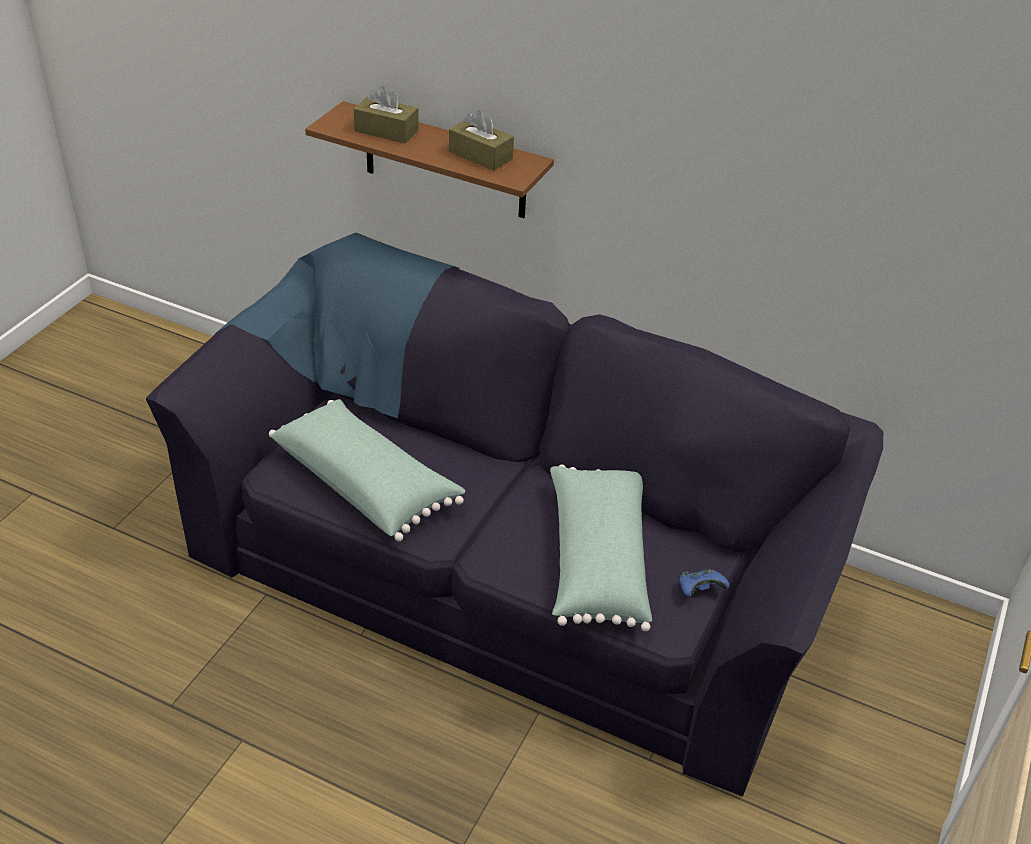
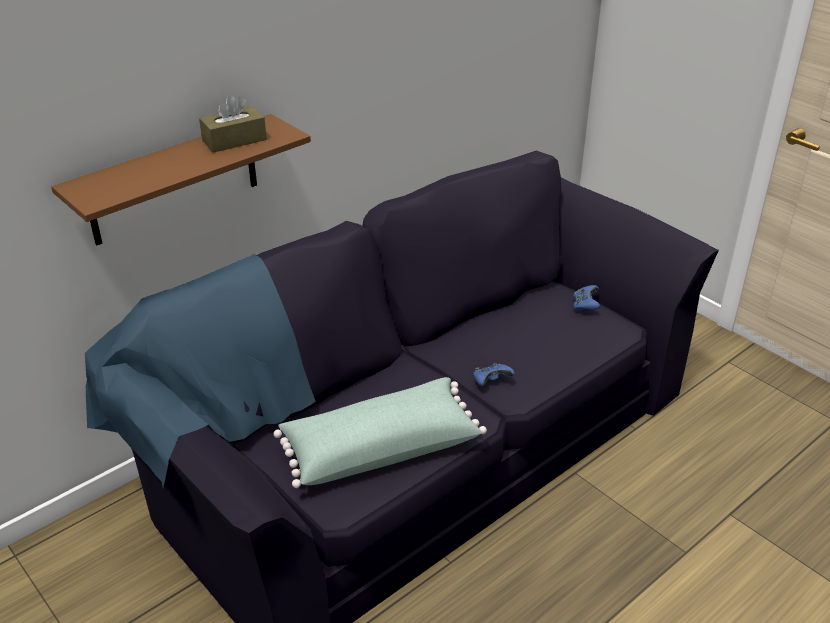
camera: 65 degrees left, 5 degrees down
brown tissue box [354,86,419,143] -> none
green pillow [550,465,652,631] -> none
none -> blue game controller [473,363,515,386]

